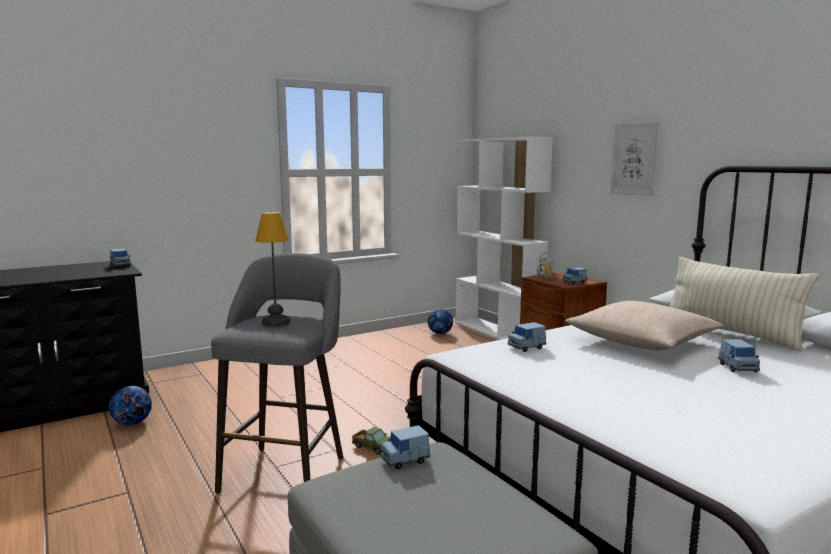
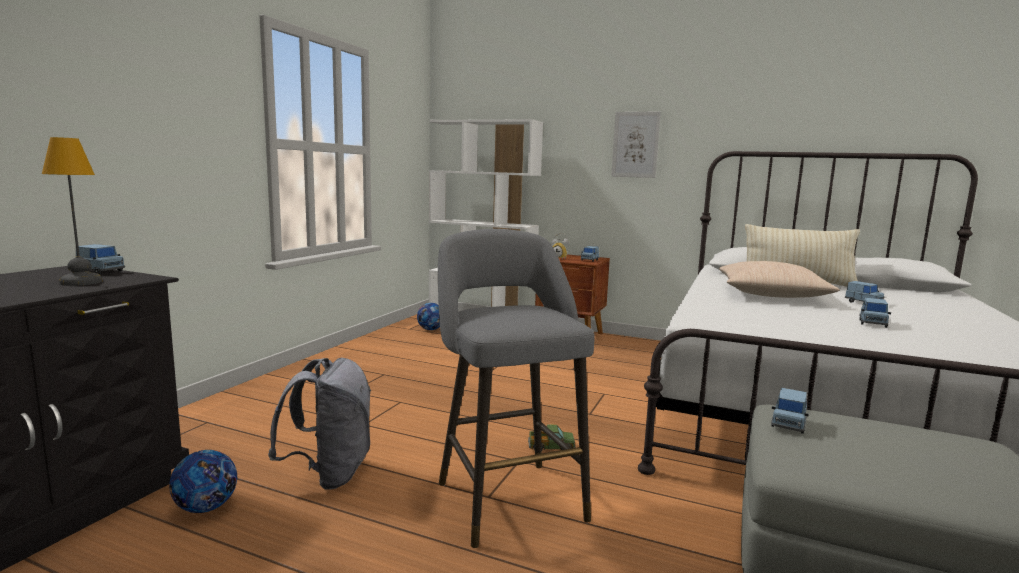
camera: 35 degrees left, 0 degrees up
table lamp [255,212,290,327] -> table lamp moved to [42,137,103,286]
blue toy car [508,322,546,352] -> blue toy car moved to [859,298,891,328]
none -> grey backpack [268,358,371,490]

